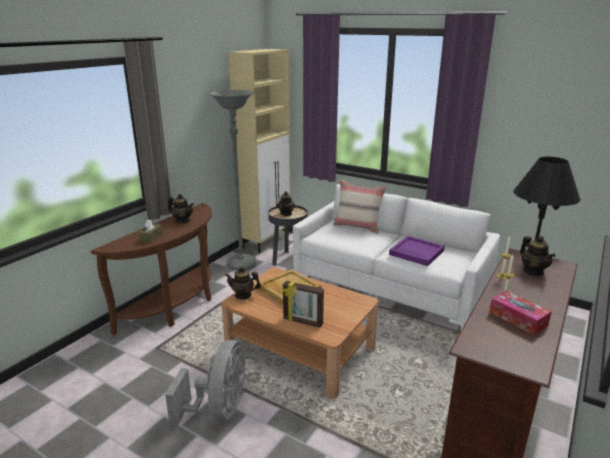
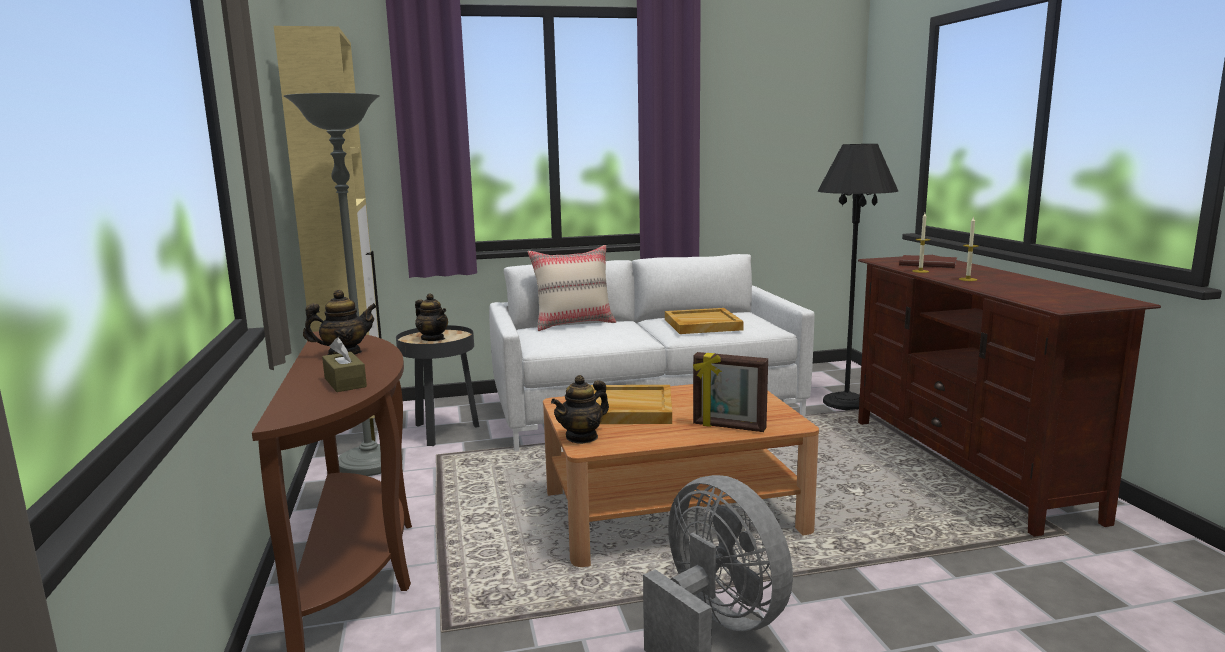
camera: 45 degrees left, 10 degrees down
picture frame [282,281,324,328] -> picture frame turned 45 degrees clockwise [693,352,768,432]
purple tray [389,236,445,266] -> beige tray [665,308,744,334]
tissue box [489,291,552,335] -> none
teapot [520,236,556,276] -> brown book [899,255,957,268]

